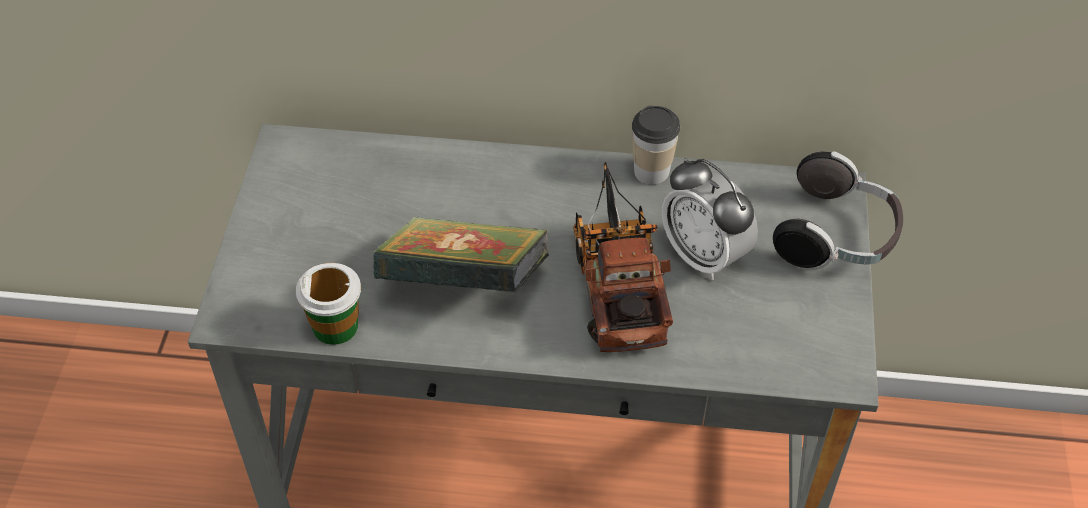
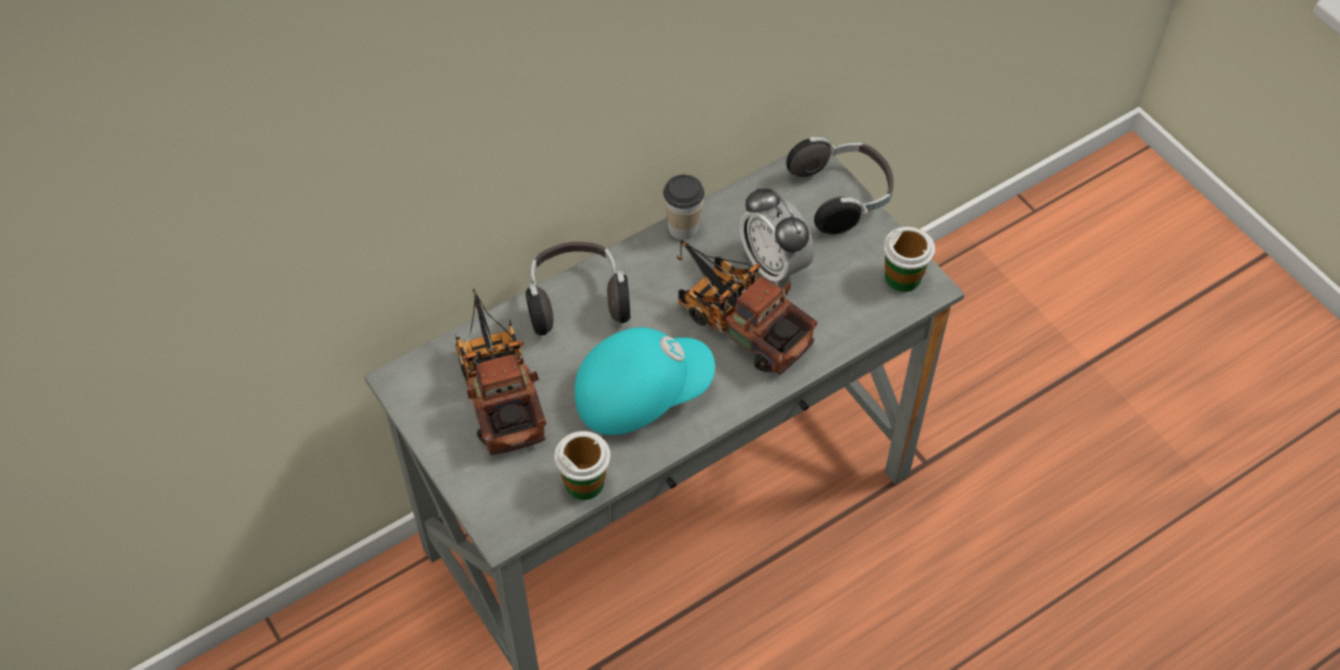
camera: 40 degrees left, 5 degrees up
book [373,217,549,293] -> turquoise cap [575,327,715,435]
alarm clock [662,158,758,280] -> alarm clock turned 45 degrees clockwise [740,186,814,286]
none -> toy truck [455,288,546,455]
none -> headphones [526,242,630,336]
none -> cup [883,227,935,292]

